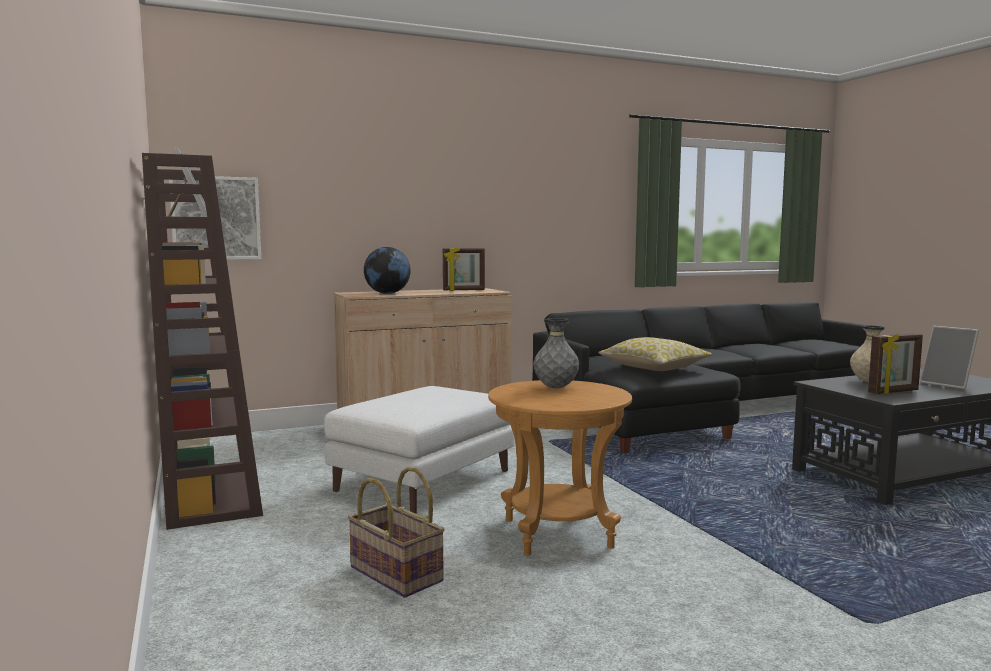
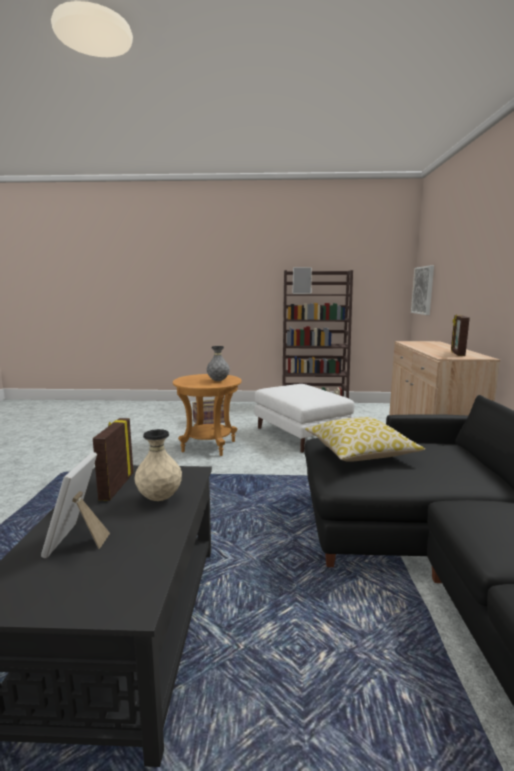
camera: 115 degrees right, 5 degrees up
globe [364,247,411,294] -> none
picture frame [920,326,979,389] -> picture frame turned 75 degrees counterclockwise [41,452,110,558]

